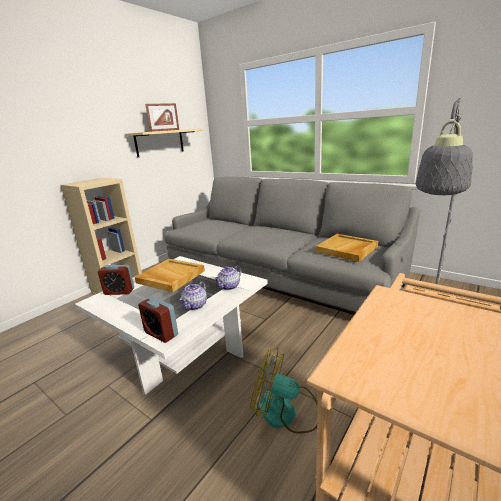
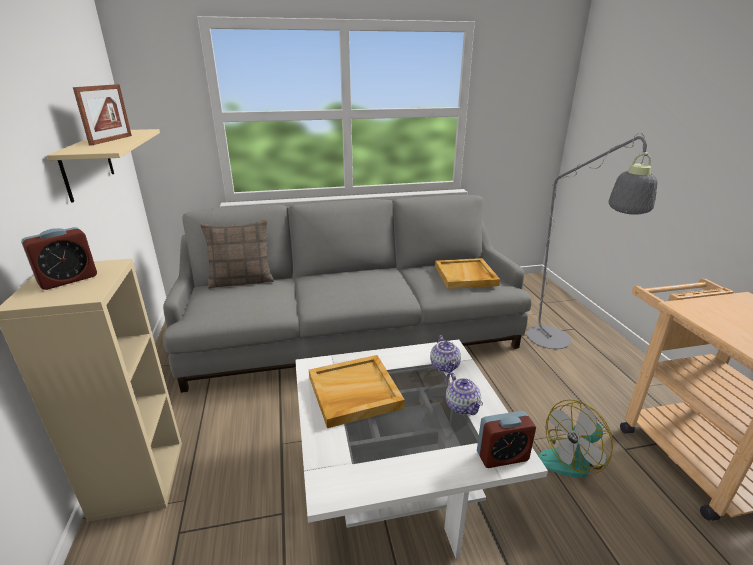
camera: 50 degrees left, 5 degrees up
alarm clock [98,264,134,295] -> alarm clock moved to [21,227,97,290]
none -> pillow [200,219,274,289]

